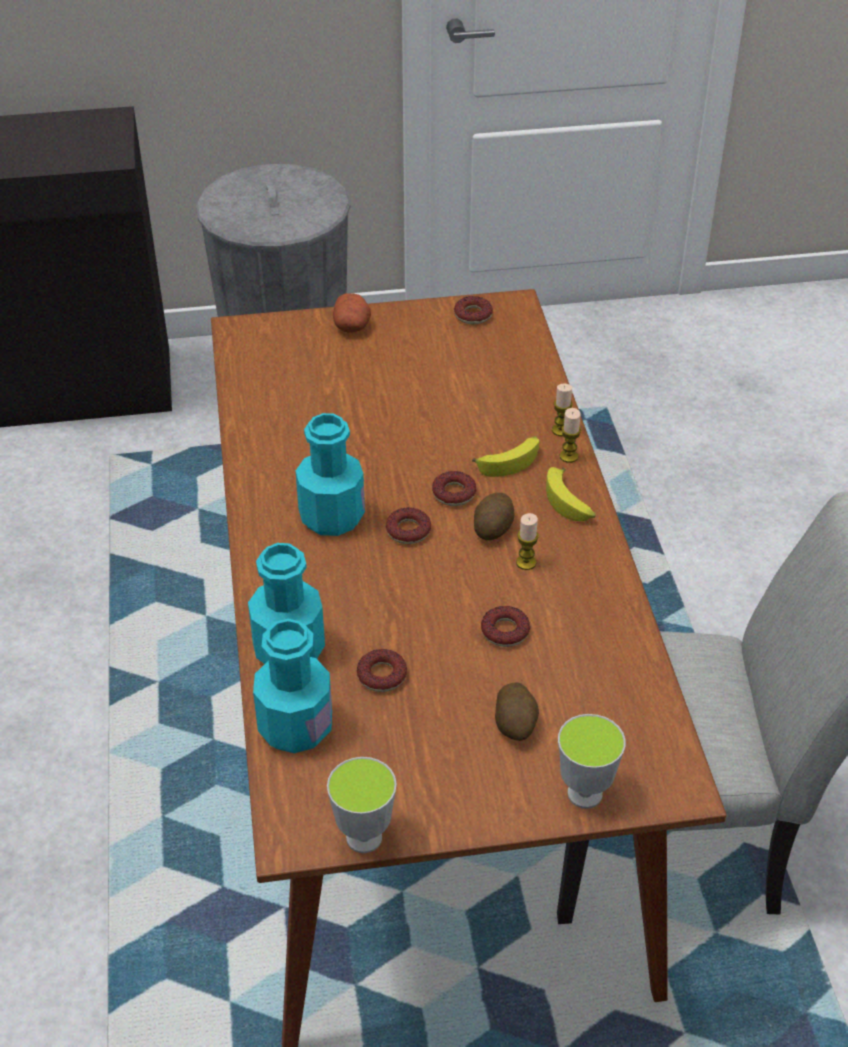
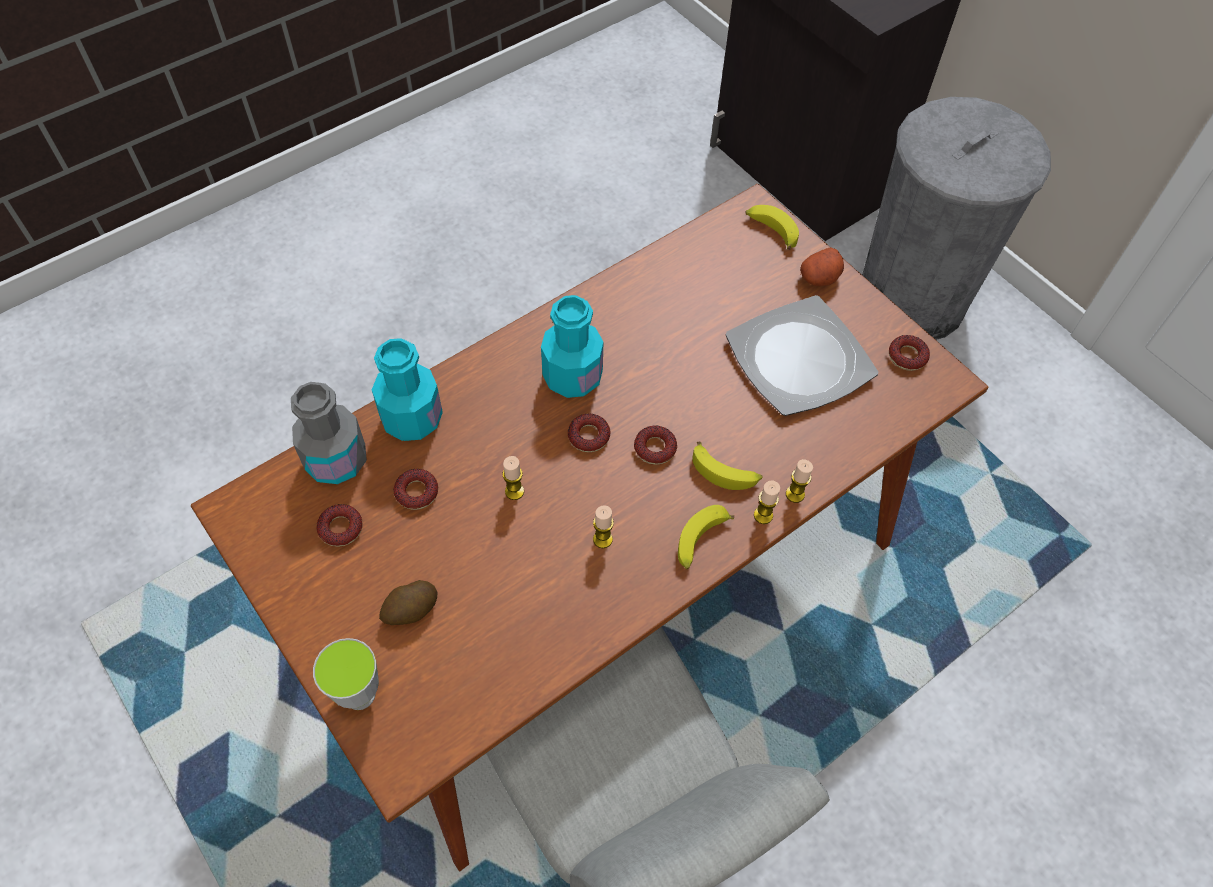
camera: 60 degrees right, 15 degrees up
turquoise bottle [253,619,332,753] -> grey bottle [291,382,367,484]
cup [327,757,397,853] -> none
potato [474,493,514,540] -> none
donut [481,606,530,647] -> donut moved to [317,504,362,547]
none -> candle [502,456,524,500]
none -> plate [726,295,878,416]
none -> banana [745,205,799,250]

